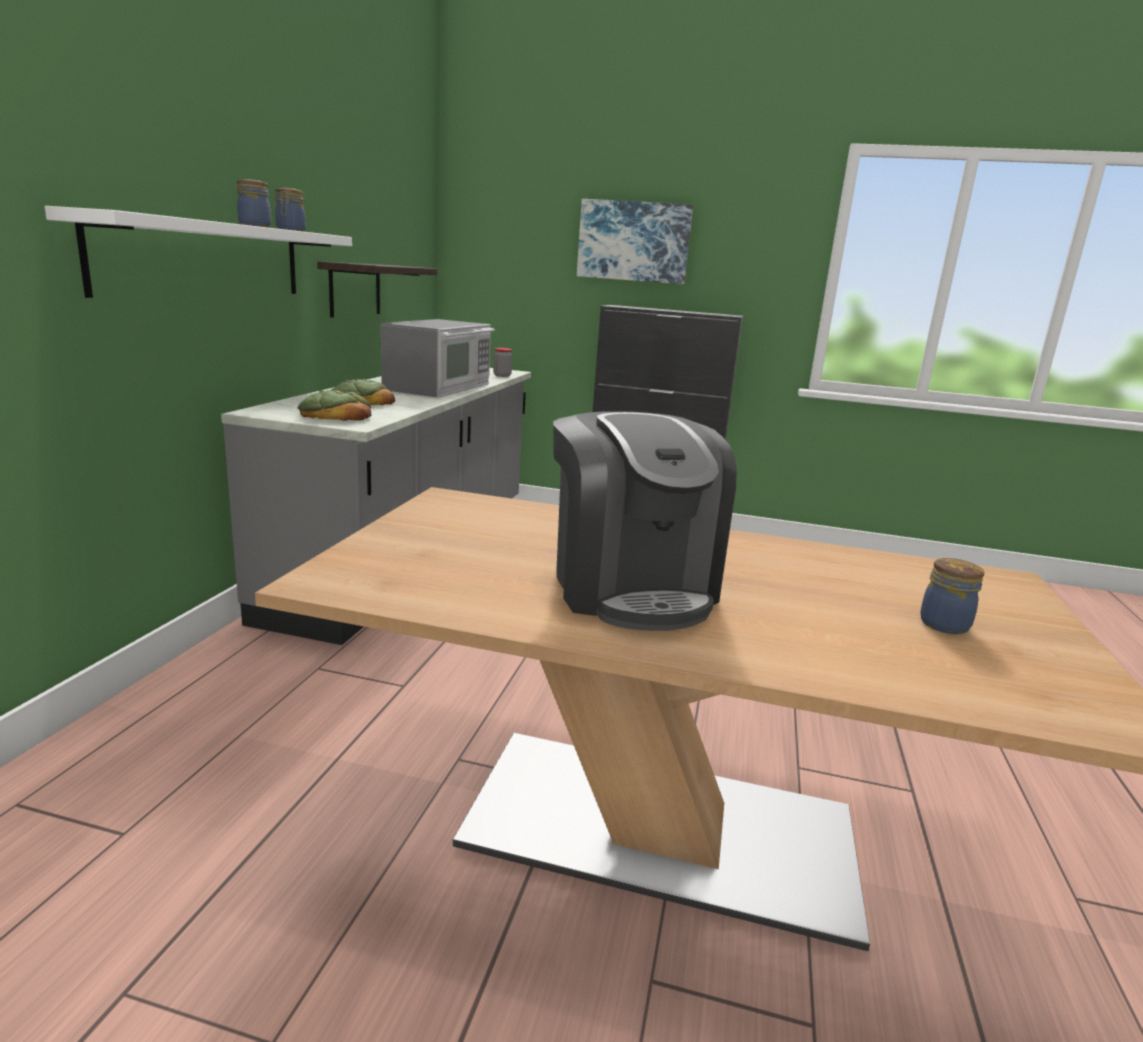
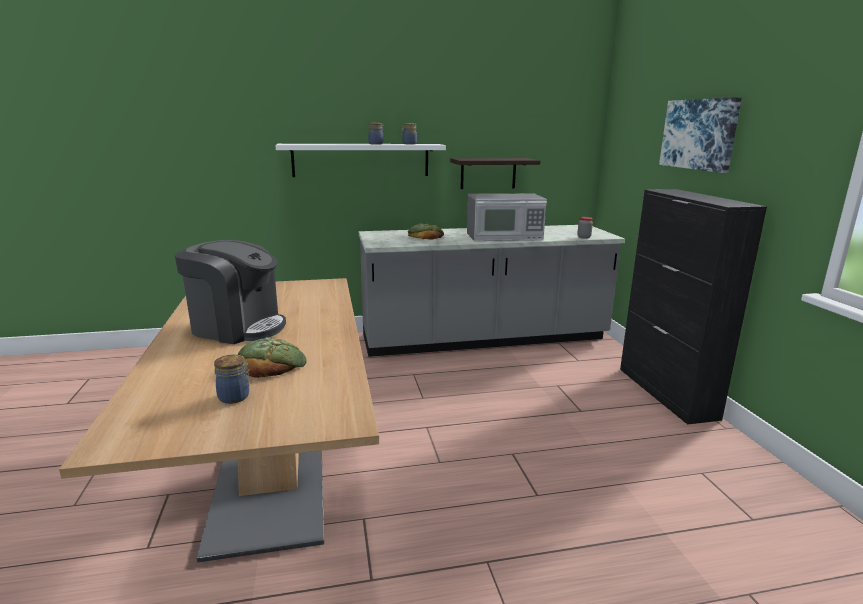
camera: 65 degrees right, 0 degrees up
bread [298,390,371,421] -> bread moved to [237,337,307,378]
coffee machine [553,411,737,631] -> coffee machine turned 120 degrees counterclockwise [175,240,286,344]

